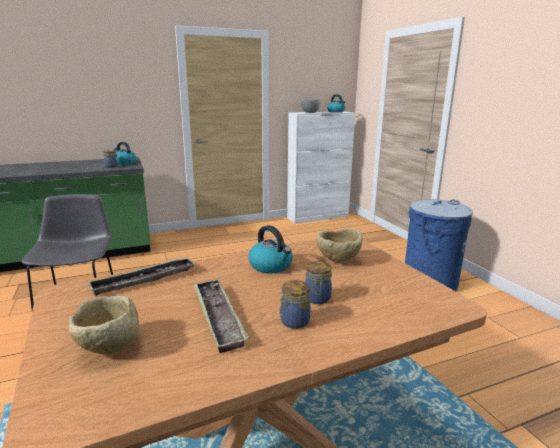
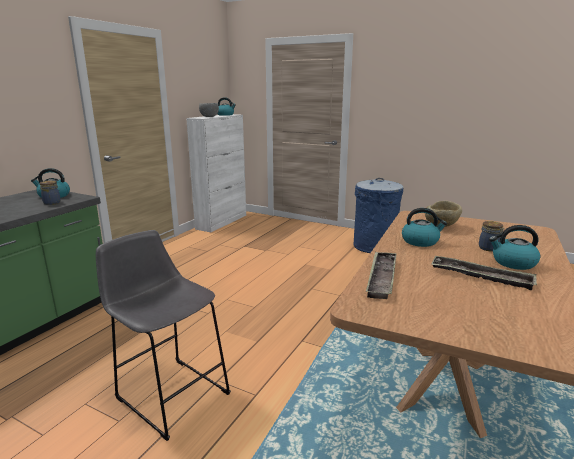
camera: 40 degrees left, 0 degrees up
beige bowl [69,296,139,354] -> none
jar [280,280,310,329] -> kettle [489,225,541,270]

